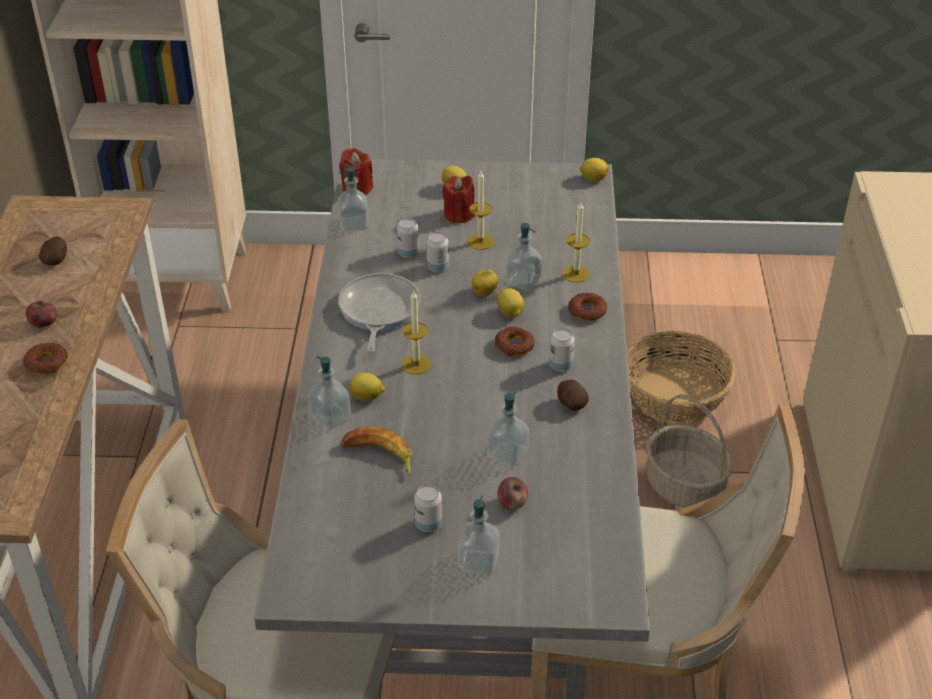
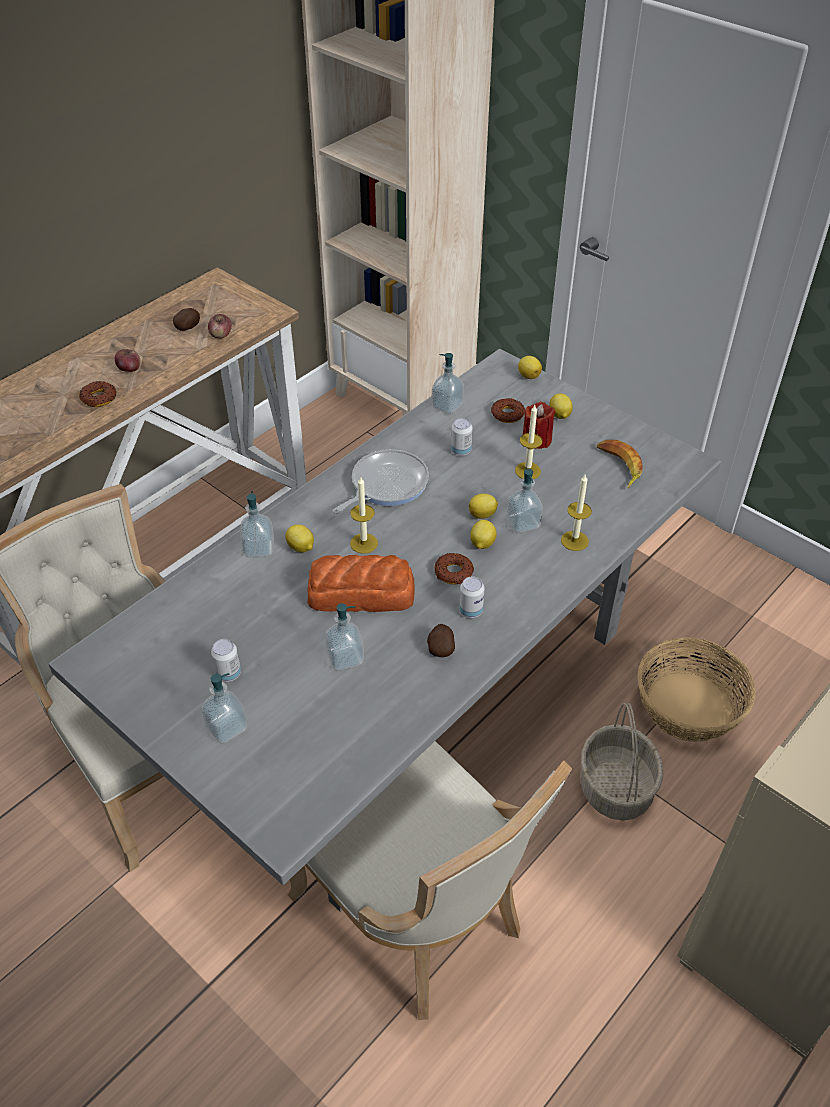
camera: 40 degrees right, 5 degrees up
red candle [339,148,373,195] -> none
banana [340,427,412,476] -> banana moved to [597,440,643,488]
can [426,232,449,272] -> none
apple [497,477,528,510] -> apple moved to [208,314,232,339]
donut [568,293,607,321] -> donut moved to [491,398,525,423]
lemon [580,158,608,182] -> lemon moved to [518,356,542,379]
none -> bread [307,555,415,612]

